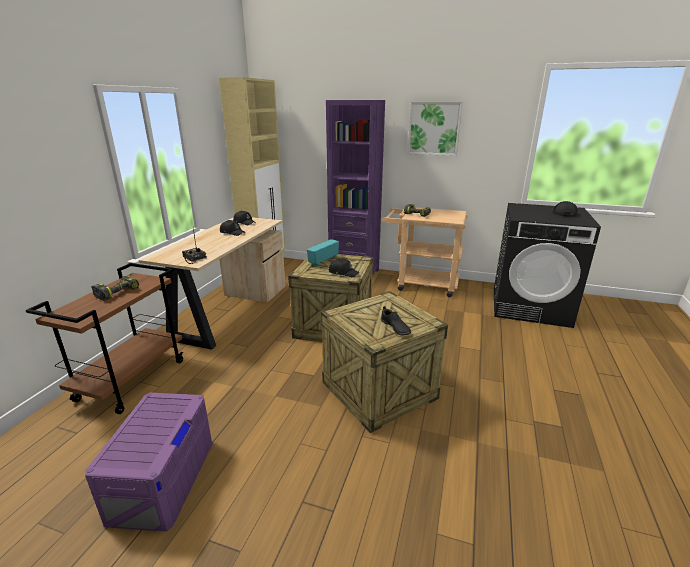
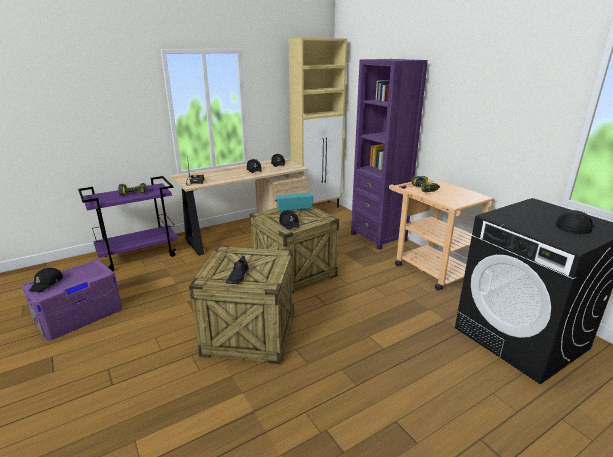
camera: 40 degrees right, 0 degrees up
brown cart [26,263,184,414] -> purple cart [78,176,178,271]
picture [408,102,463,156] -> none
none -> black cap [29,268,63,293]

